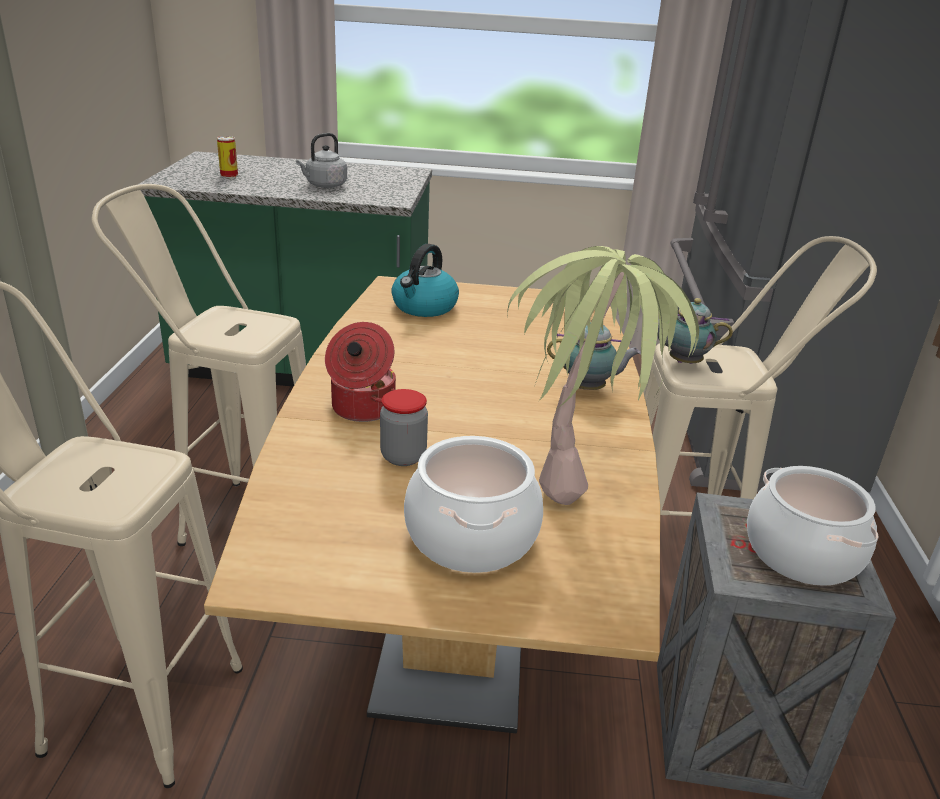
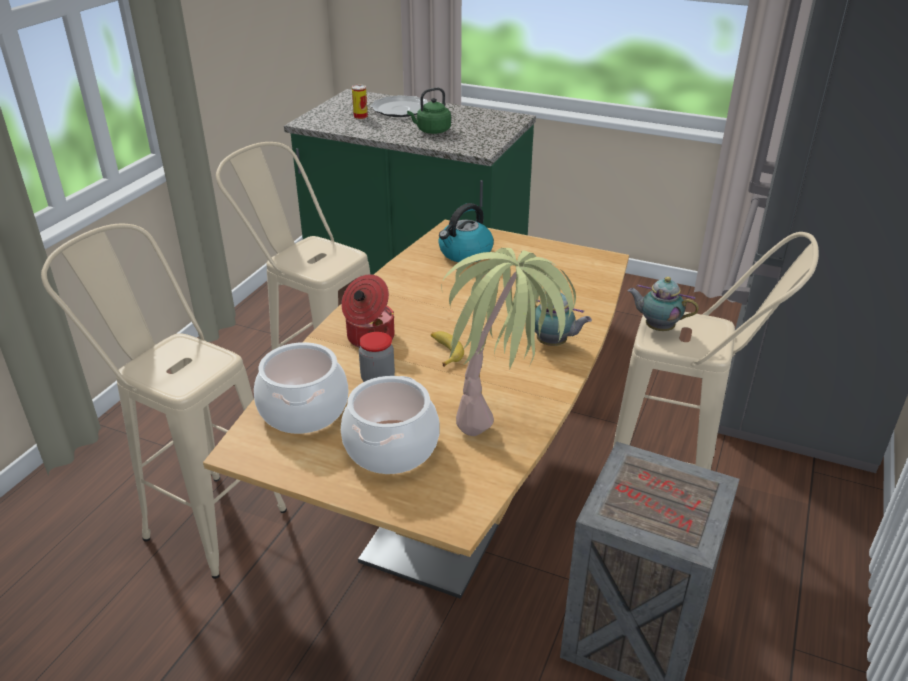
camera: 20 degrees right, 5 degrees up
grey kettle [296,133,347,188] -> green kettle [407,88,451,134]
cooking pot [747,466,879,586] -> cooking pot moved to [254,342,349,434]
none -> plate [371,95,428,117]
none -> banana [431,331,464,367]

